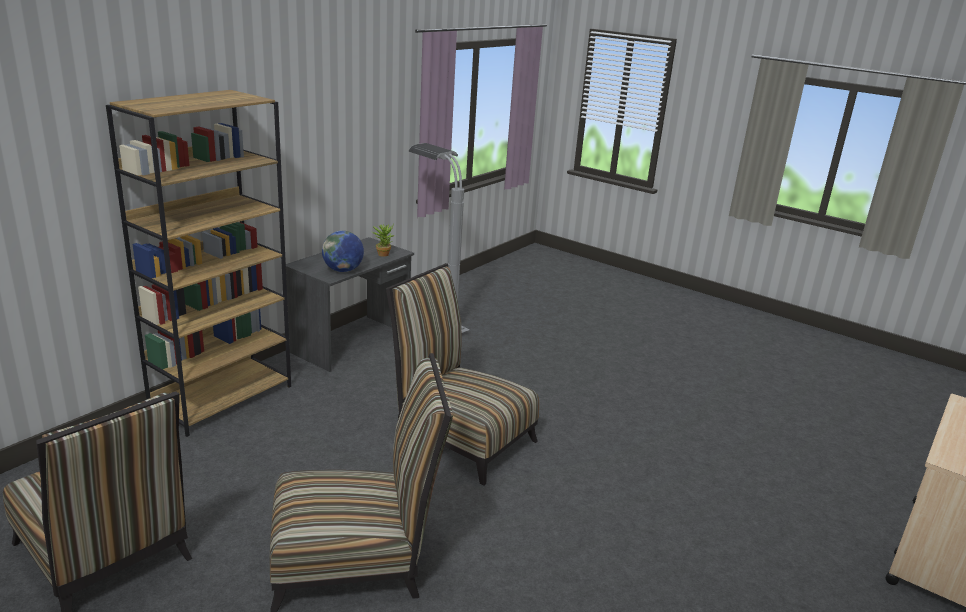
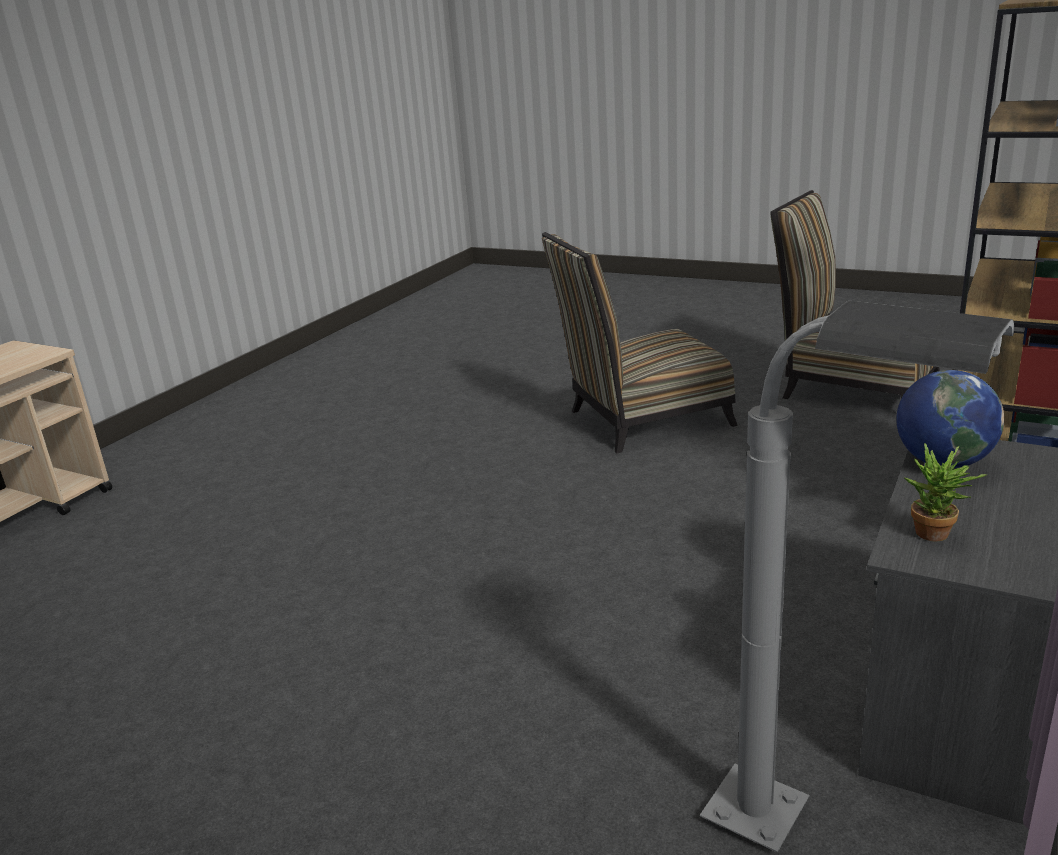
camera: 175 degrees right, 0 degrees up
chair [386,263,539,486] -> none

